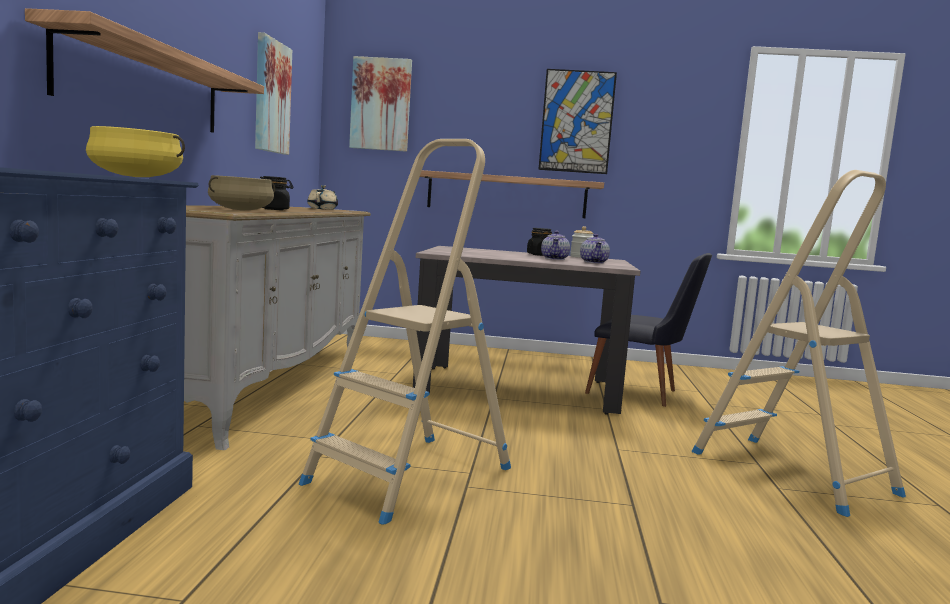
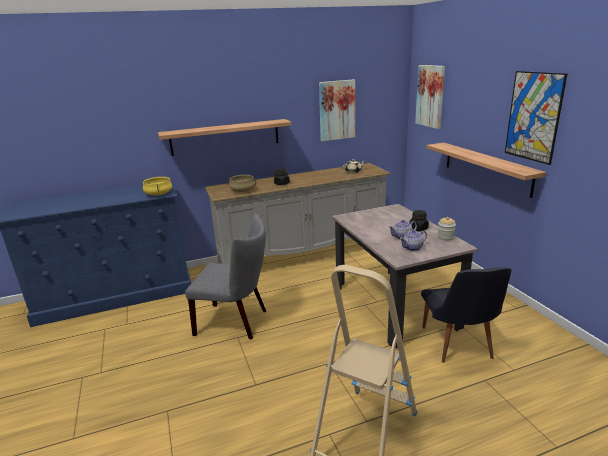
camera: 65 degrees right, 15 degrees up
beige step ladder [299,139,511,525] -> grey chair [185,213,266,340]

